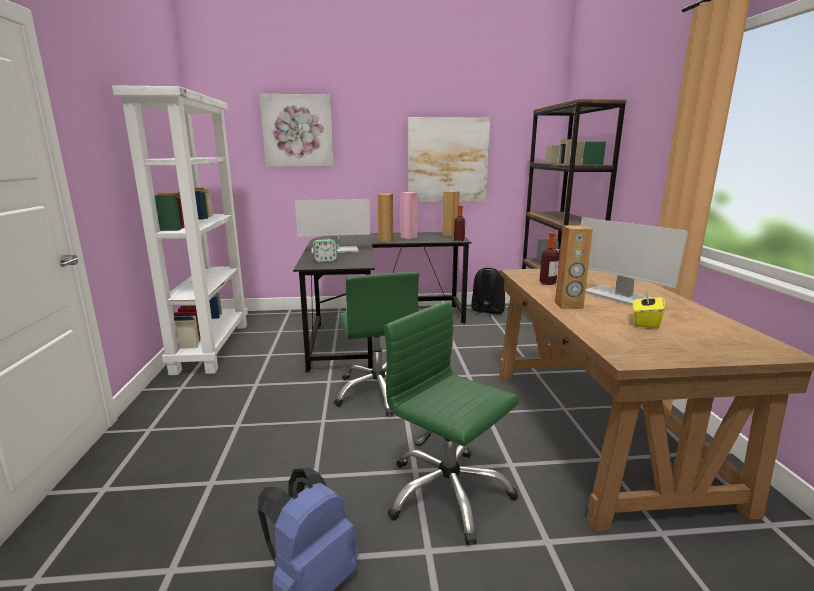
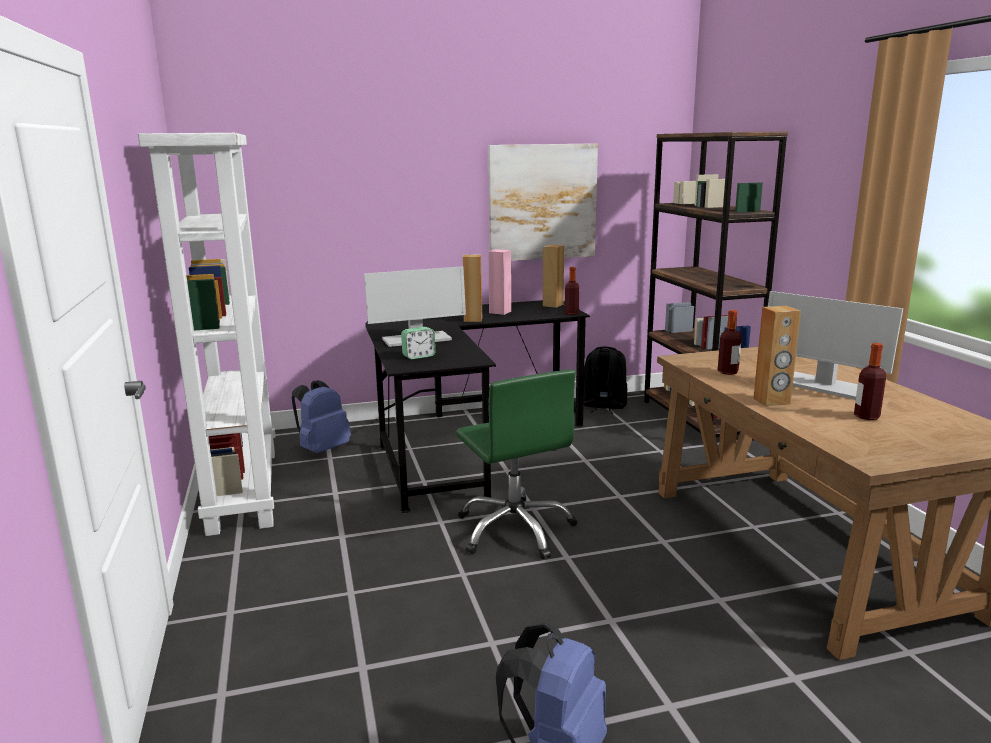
camera: 10 degrees left, 0 degrees up
picture [259,94,334,167] -> none
green office chair [384,301,519,545] -> none
yellow tissue box [633,288,665,329] -> bottle [854,343,886,420]
none -> blue backpack [292,380,351,454]

